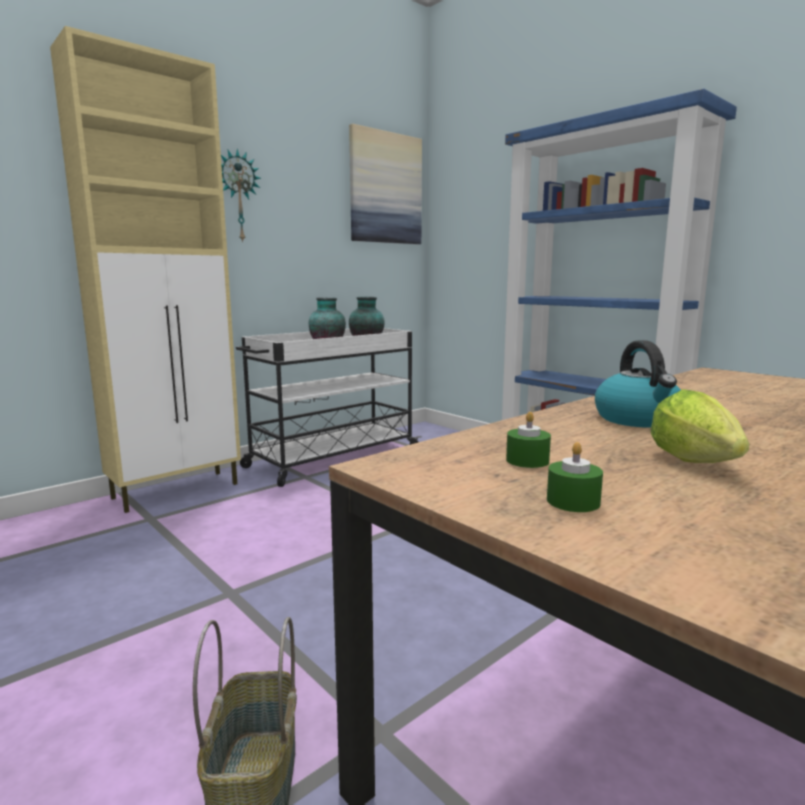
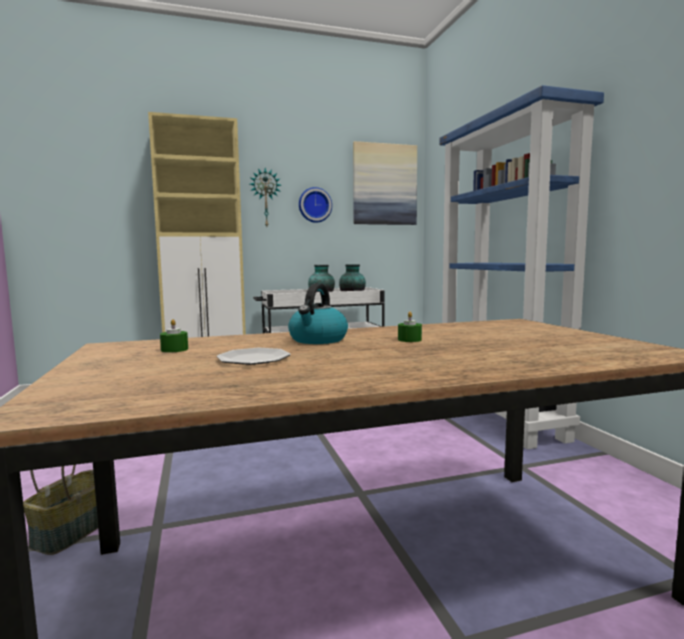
camera: 25 degrees right, 5 degrees down
green candle [547,442,603,512] -> green candle moved to [398,312,422,342]
lettuce [650,389,750,463] -> plate [217,348,291,365]
none -> wall clock [299,187,332,223]

